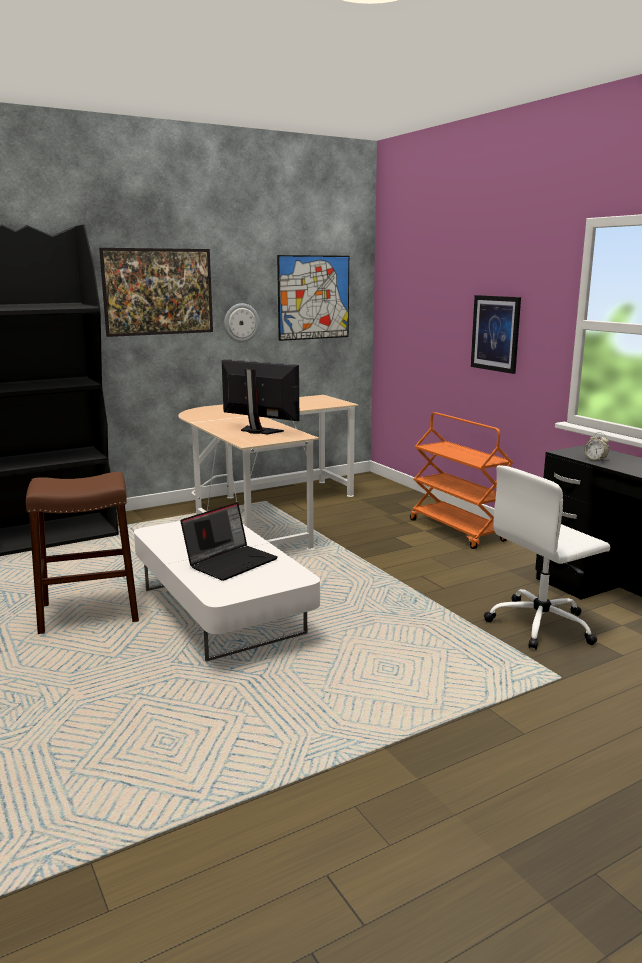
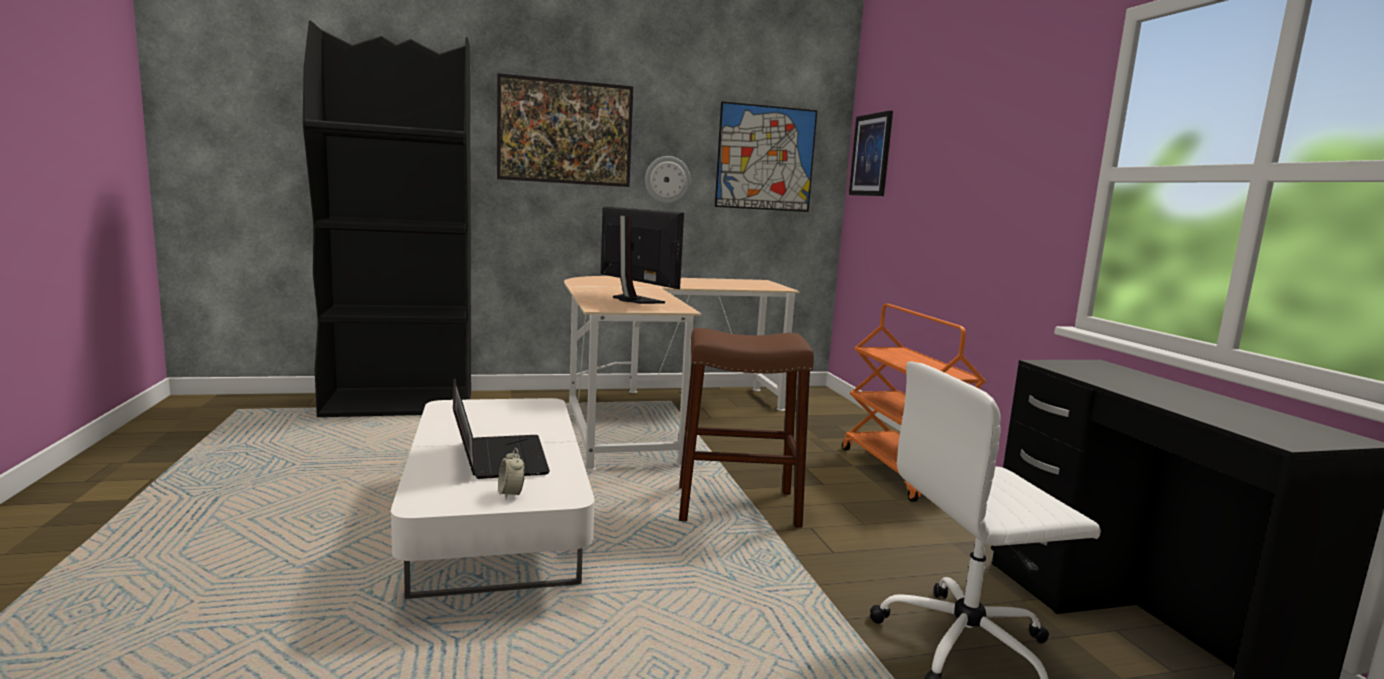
camera: 15 degrees right, 5 degrees down
brown stool [26,472,139,634] -> brown stool moved to [679,328,814,528]
laptop [180,502,278,581] -> laptop turned 75 degrees counterclockwise [453,379,550,479]
picture [471,295,521,374] -> picture moved to [849,111,893,196]
alarm clock [585,432,609,462] -> alarm clock moved to [498,448,525,499]

